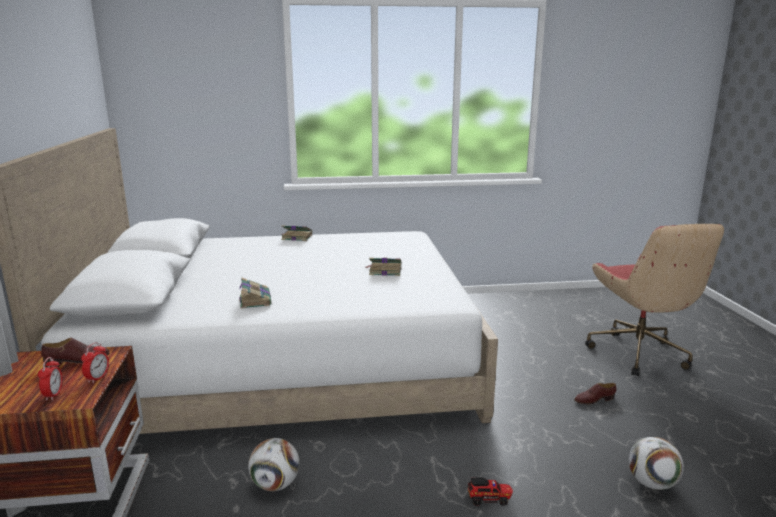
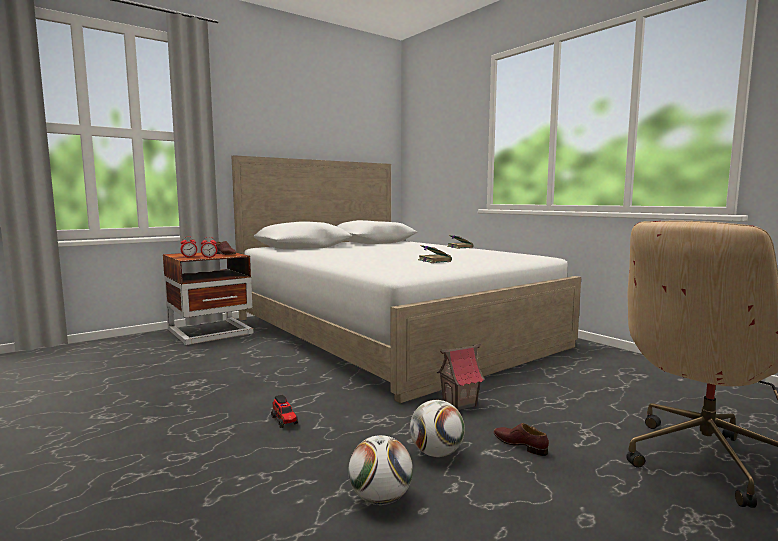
camera: 60 degrees right, 10 degrees down
book [239,278,271,309] -> none
football [248,438,300,491] -> football moved to [410,400,465,457]
none -> toy house [437,344,485,410]

